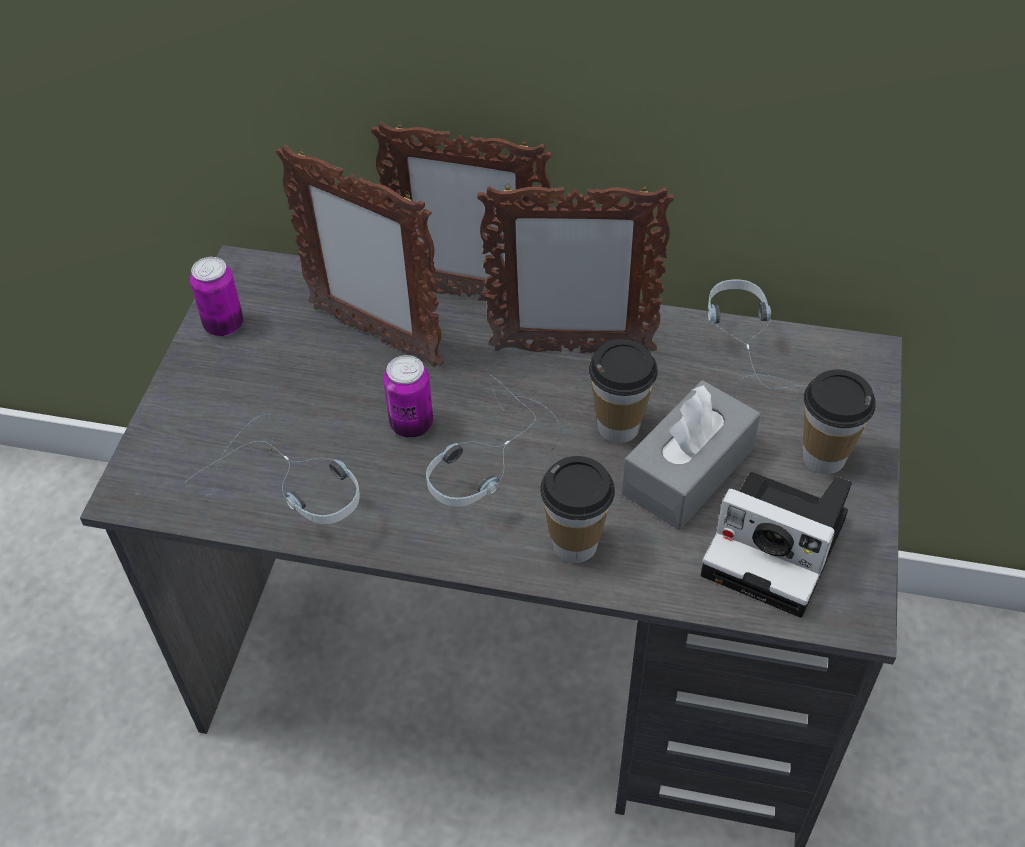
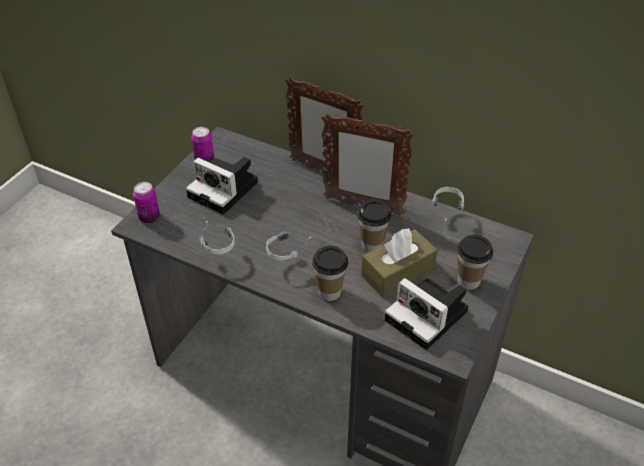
camera: 15 degrees right, 5 degrees down
picture frame [276,145,444,367] -> none
can [383,355,433,438] -> can moved to [133,182,160,223]
grey tissue box [622,380,761,530] -> brown tissue box [361,229,438,297]
none -> camera [186,157,258,215]

